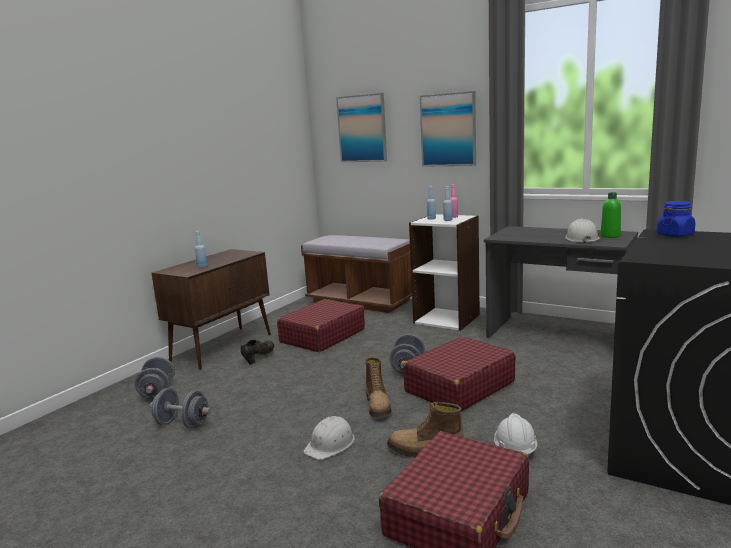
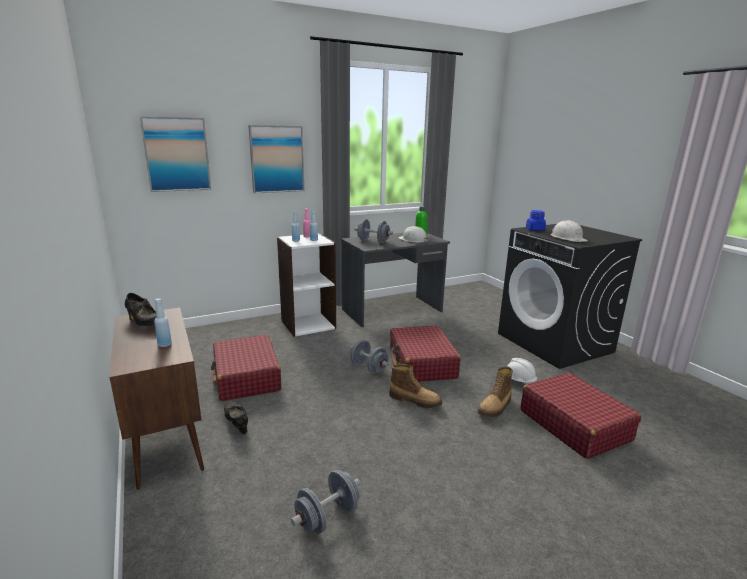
camera: 60 degrees left, 5 degrees up
grey dumbbell [135,357,175,400] -> grey dumbbell moved to [355,219,393,243]
brown bench [301,235,412,313] -> none
white hard hat [303,416,355,460] -> white hard hat moved to [551,220,588,242]
none -> black shoe [125,293,157,326]

